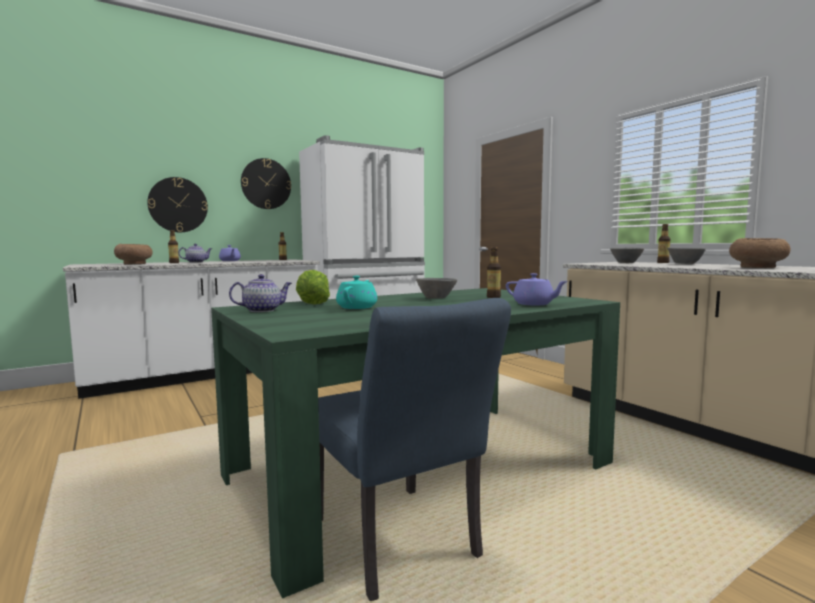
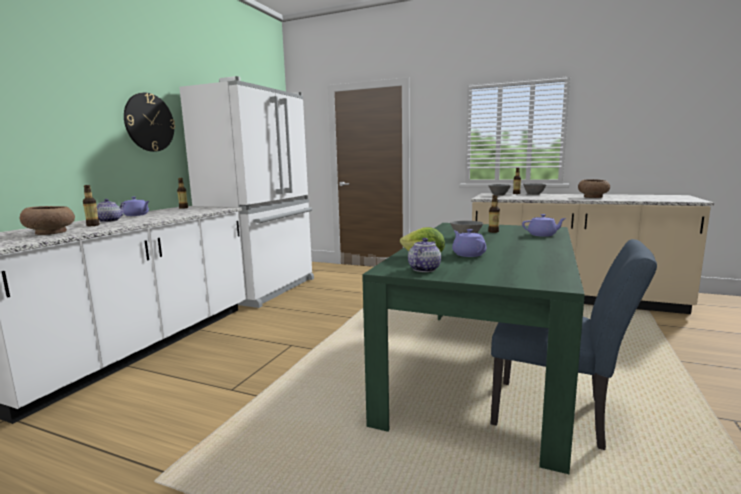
camera: 35 degrees left, 5 degrees up
wall clock [147,177,208,232] -> none
turquoise teapot [336,276,377,309] -> purple teapot [452,229,486,257]

